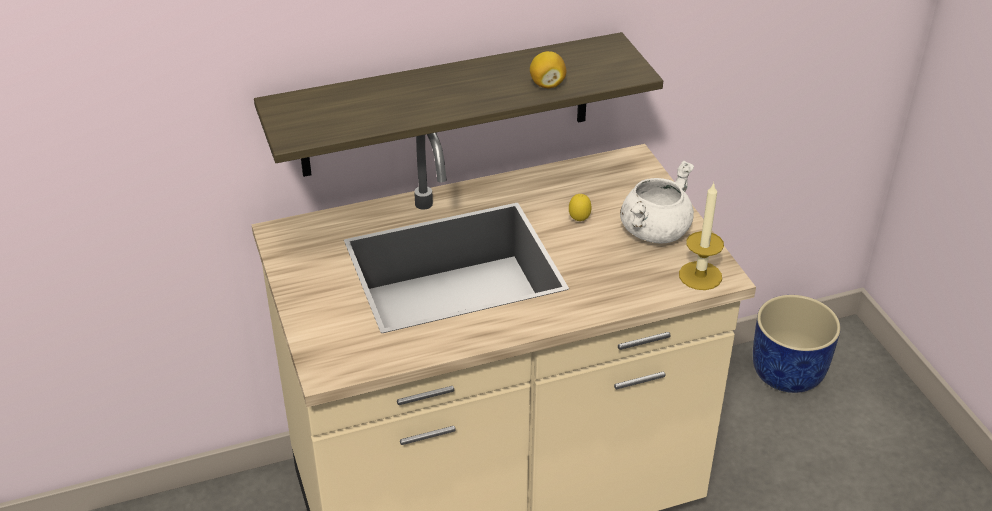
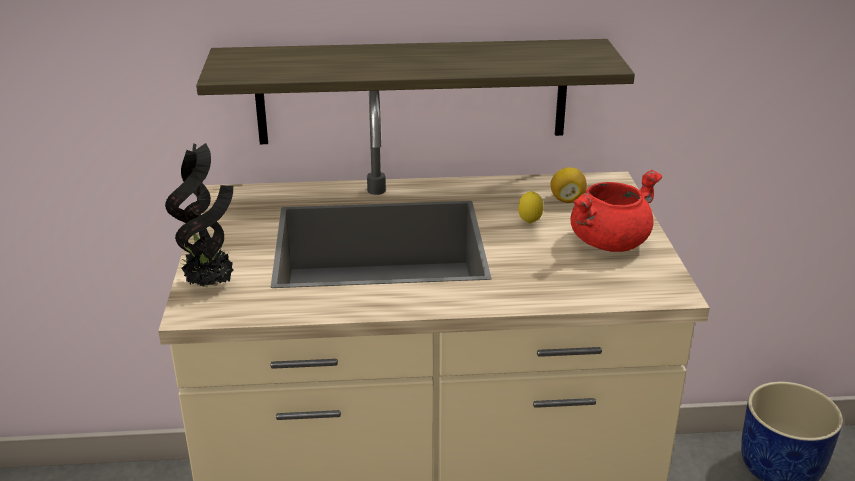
camera: 15 degrees right, 10 degrees down
lemon [530,51,566,88] -> lemon moved to [550,167,587,203]
white cooking pot [620,161,694,244] -> red cooking pot [570,170,662,252]
candle [679,182,724,290] -> none
none -> potted plant [165,143,234,287]

